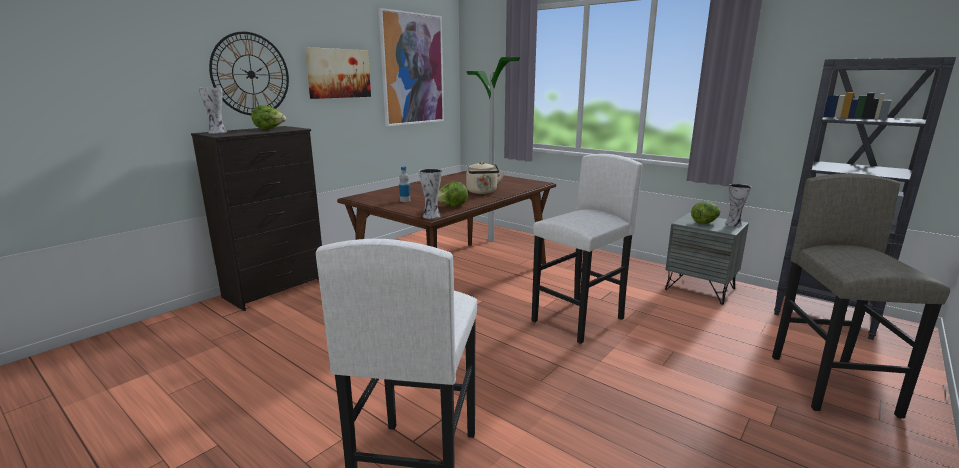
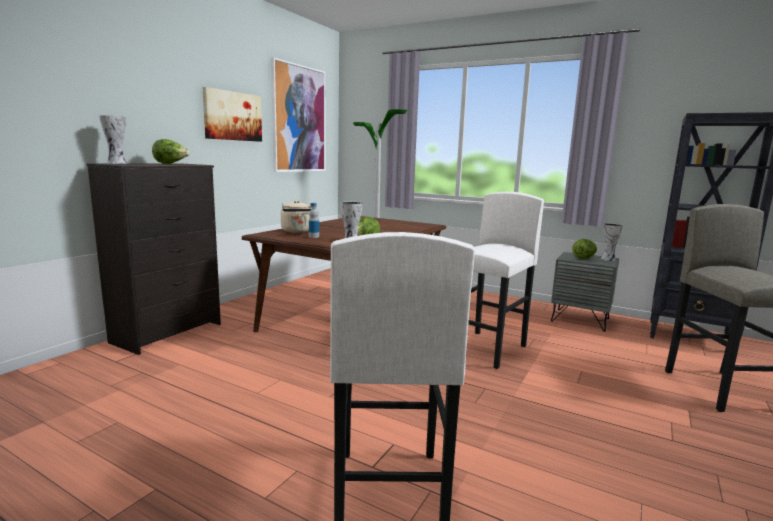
camera: 10 degrees left, 5 degrees down
wall clock [209,32,289,115] -> none
beige kettle [466,162,504,194] -> beige kettle moved to [281,201,320,233]

